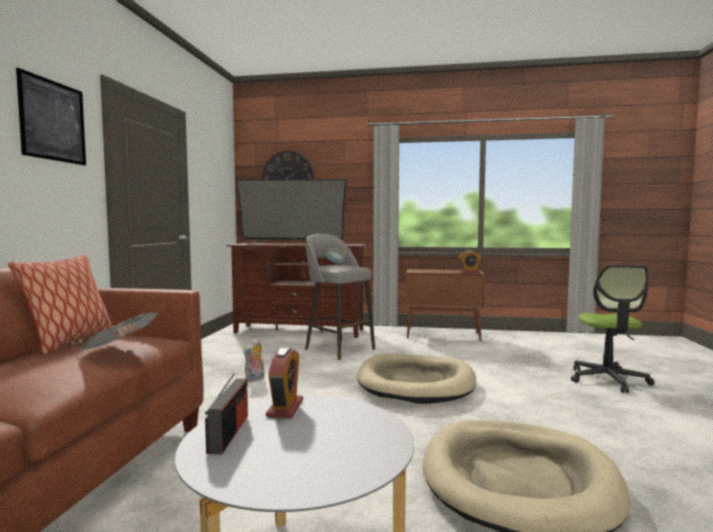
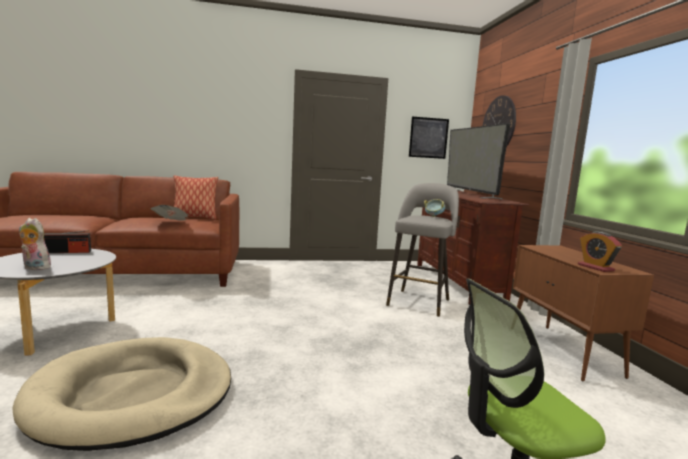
camera: 70 degrees right, 5 degrees up
picture [16,68,86,166] -> picture moved to [409,117,449,159]
plush toy [243,338,264,382] -> plush toy moved to [19,218,51,270]
alarm clock [266,347,303,418] -> none
beige dog bed [357,354,476,404] -> none

